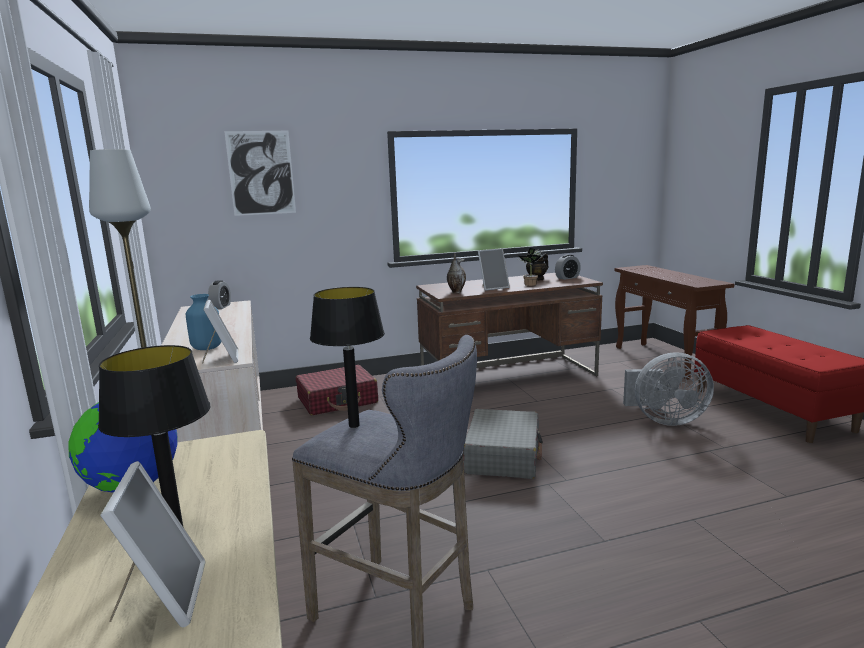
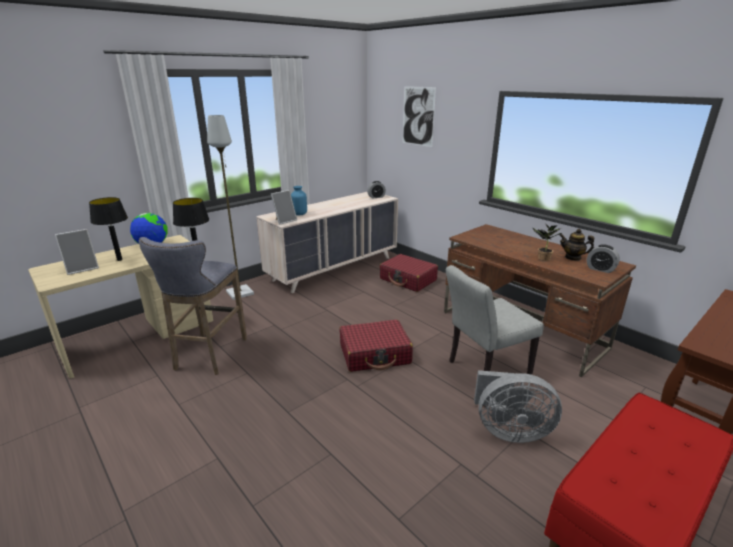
camera: 65 degrees right, 10 degrees up
vase [447,253,466,293] -> none
grey suitcase [463,409,543,479] -> red suitcase [339,320,413,372]
picture frame [478,248,510,291] -> none
grey fan [623,352,714,426] -> grey fan turned 60 degrees counterclockwise [474,370,562,443]
none -> grey chair [446,265,544,374]

